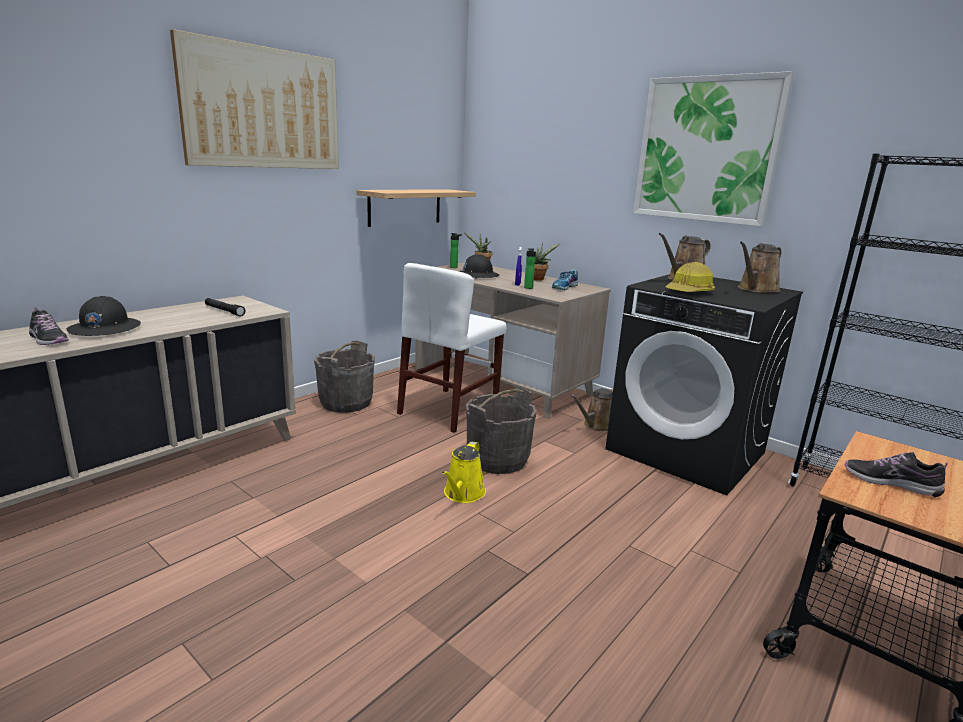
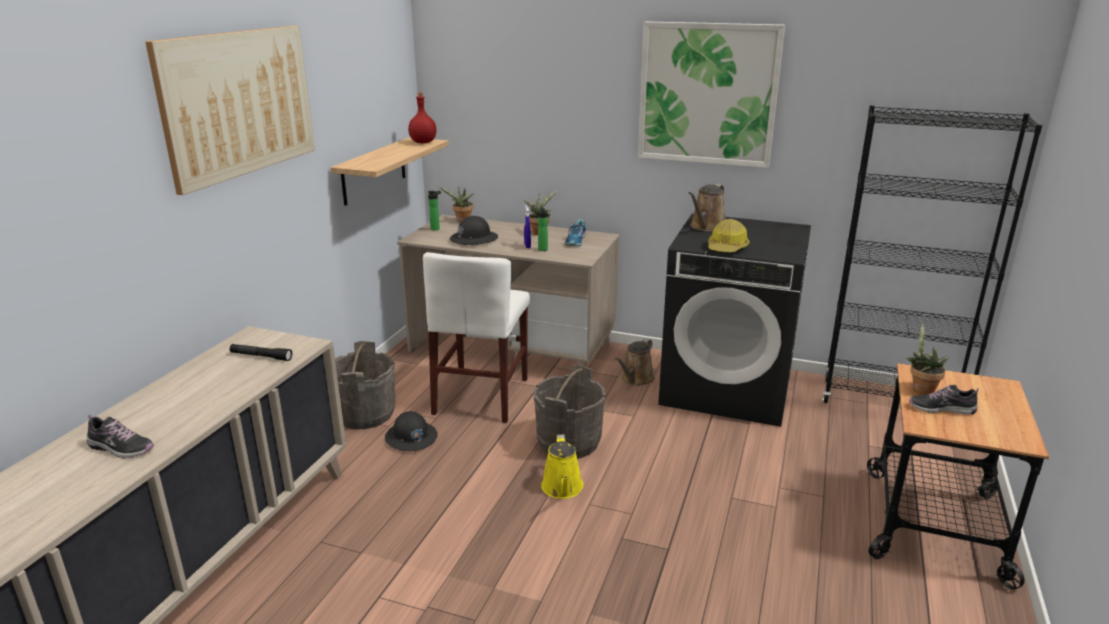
camera: 20 degrees left, 5 degrees up
black hard hat [66,296,141,336] -> black hard hat moved to [385,411,438,451]
brown watering can [738,241,781,293] -> none
none -> red bottle [408,93,437,143]
none -> potted plant [906,323,949,395]

